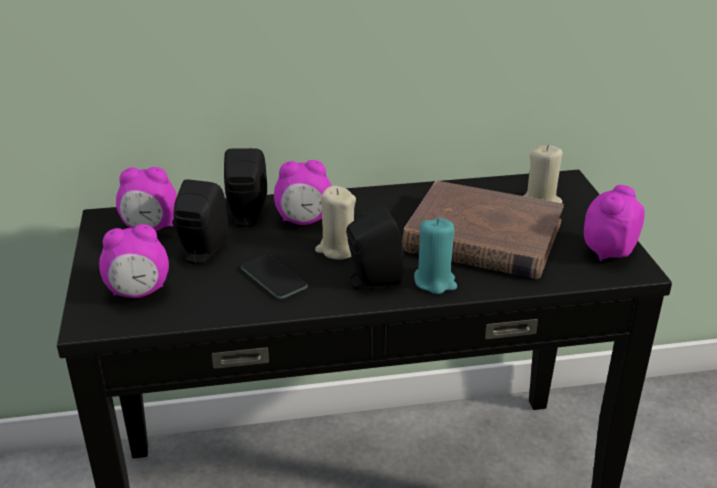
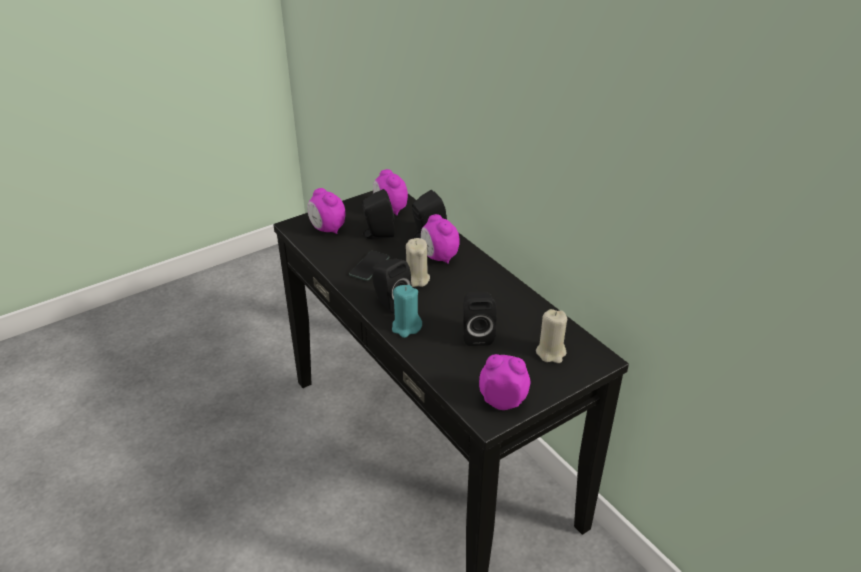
camera: 65 degrees right, 5 degrees up
brown book [402,181,564,279] -> black speaker [463,292,497,346]

